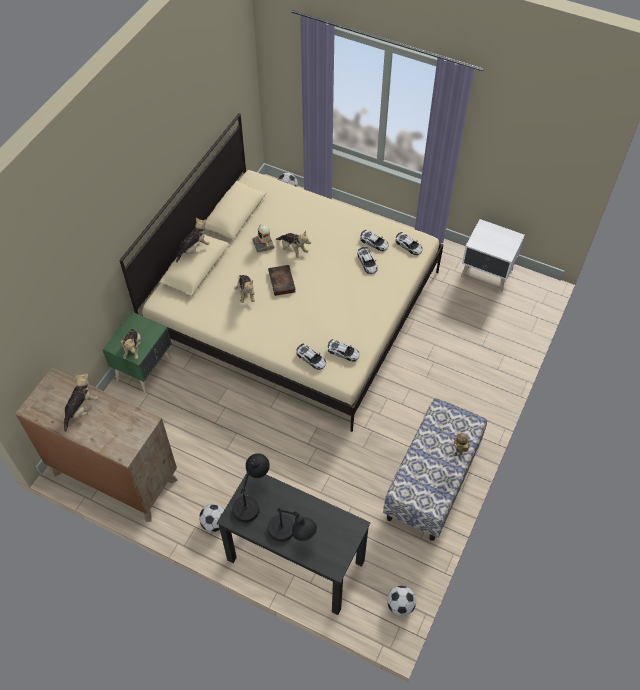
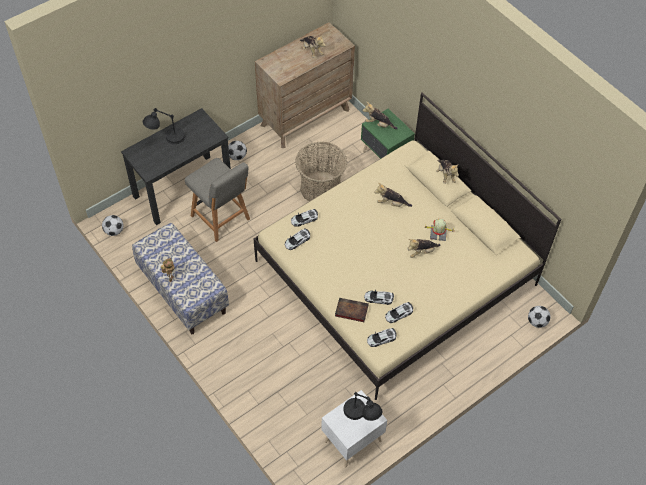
camera: 115 degrees right, 0 degrees up
black table lamp [232,453,270,523] -> black table lamp moved to [343,392,383,421]
book [268,265,296,296] -> book moved to [335,298,369,322]
none -> grey chair [185,158,250,242]
none -> basket [295,142,347,201]

